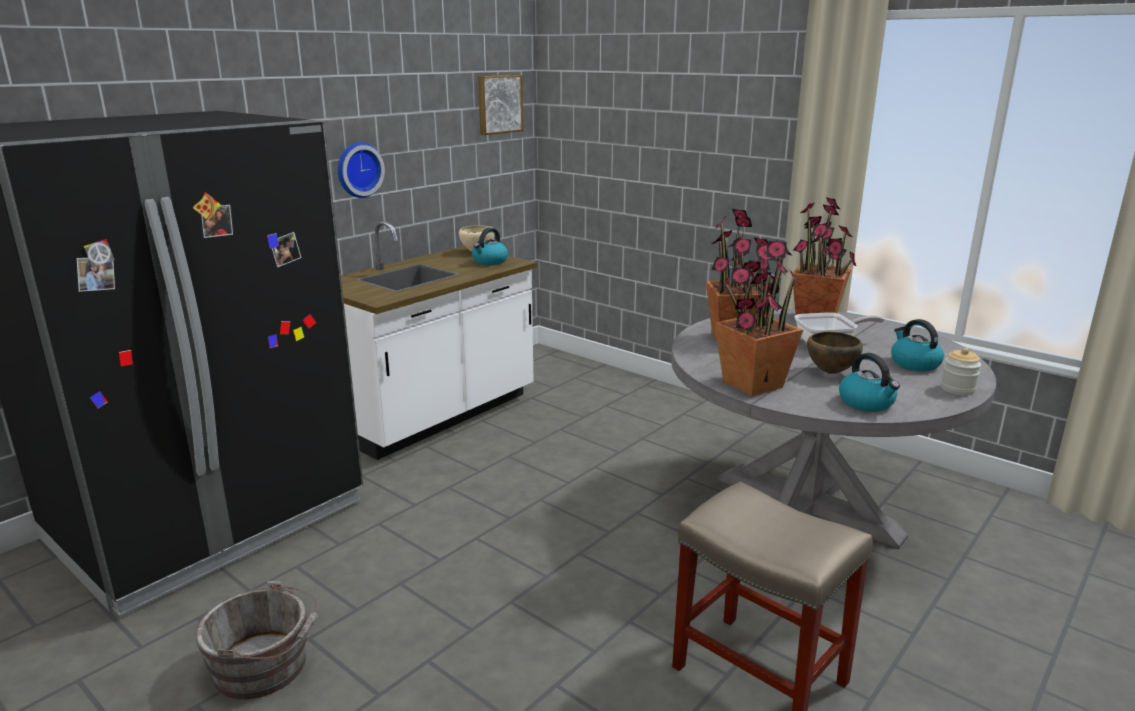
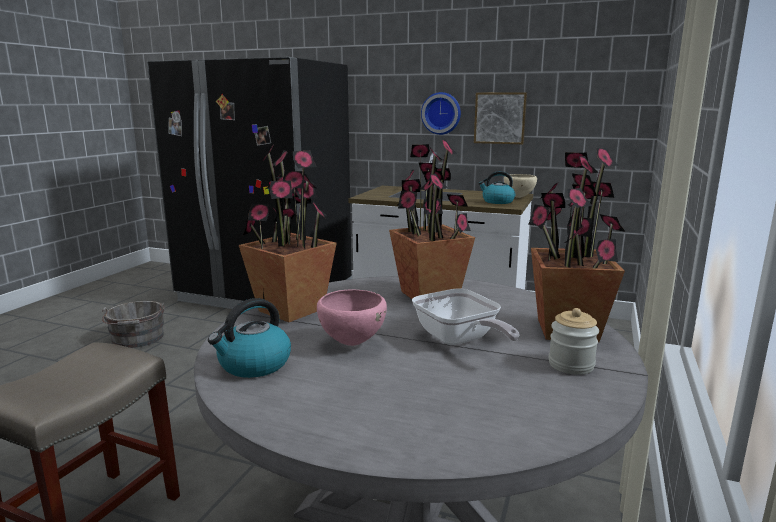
camera: 70 degrees right, 5 degrees down
picture [478,75,523,135] -> picture moved to [474,92,527,144]
brown bowl [807,332,863,374] -> pink bowl [317,289,387,346]
kettle [891,319,944,371] -> none
jar [941,348,981,395] -> jar moved to [549,308,599,375]

